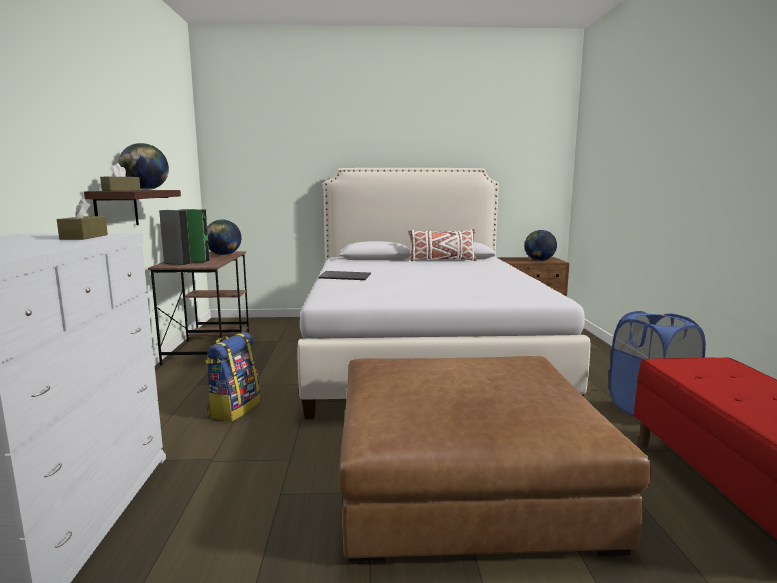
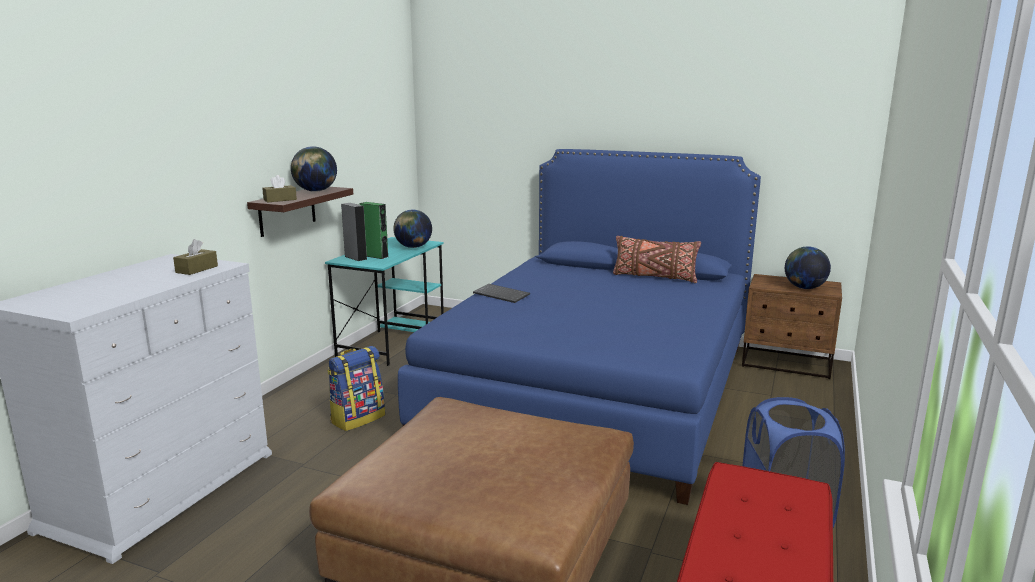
camera: 25 degrees right, 5 degrees up
brown desk [148,251,249,366] -> turquoise desk [325,237,444,366]
white bed [298,168,590,419] -> blue bed [398,149,761,505]
white pillow [408,229,477,261] -> brown pillow [613,236,701,283]

